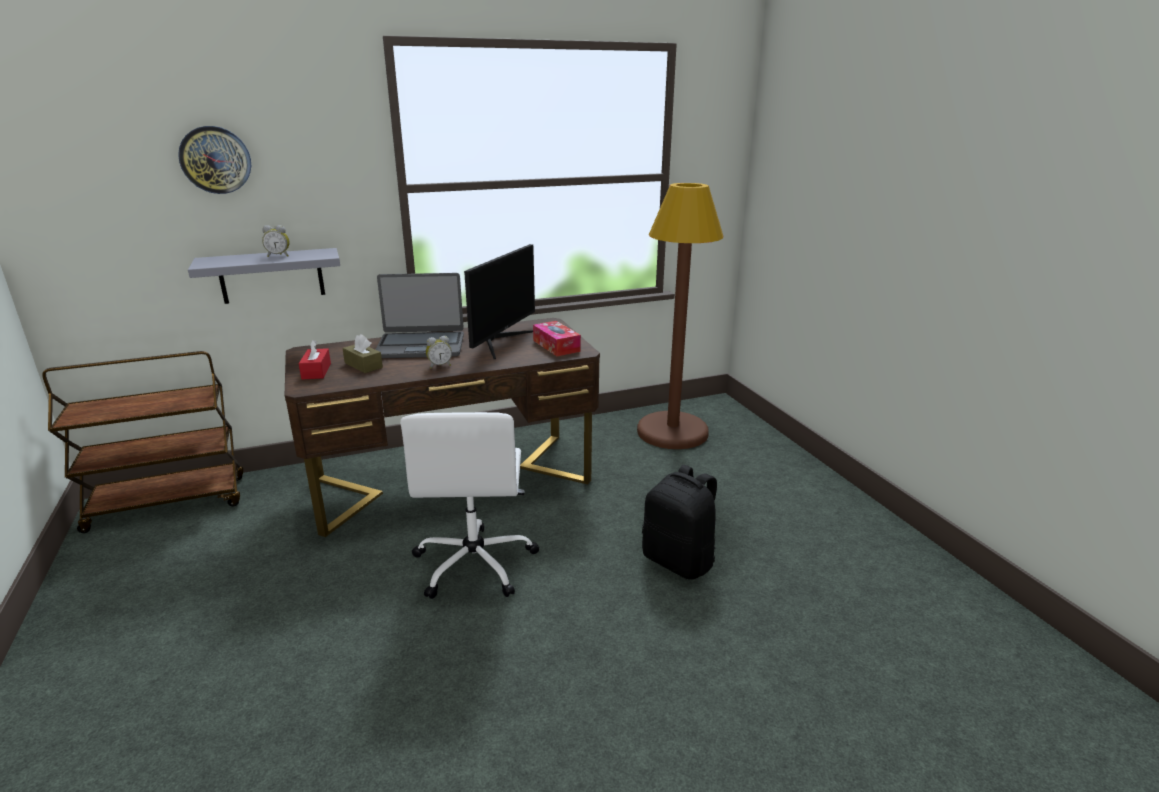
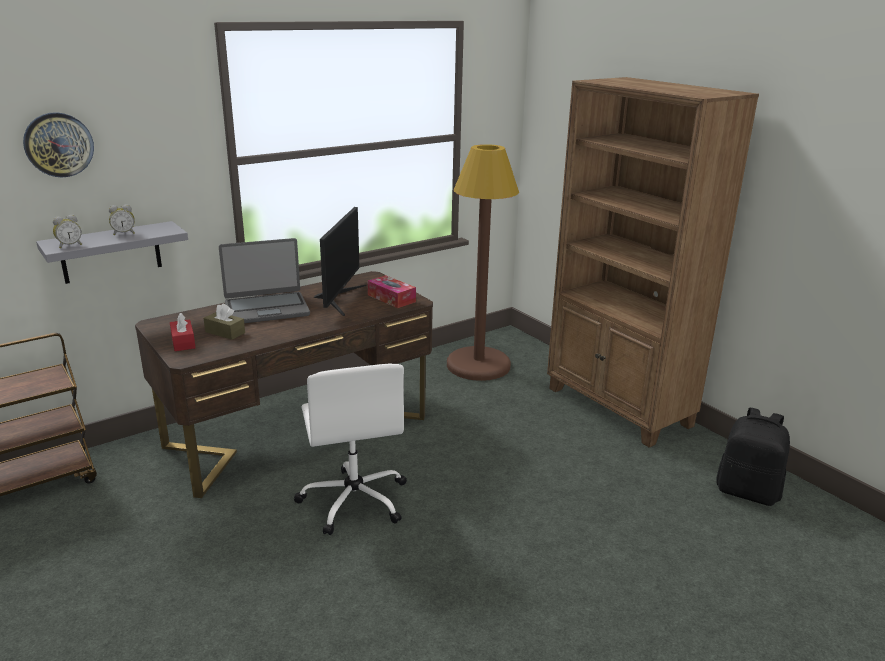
camera: 15 degrees left, 0 degrees up
alarm clock [426,336,452,369] -> alarm clock moved to [53,215,82,248]
black backpack [642,465,717,580] -> black backpack moved to [716,408,790,506]
none -> brown bookcase [547,77,759,448]

